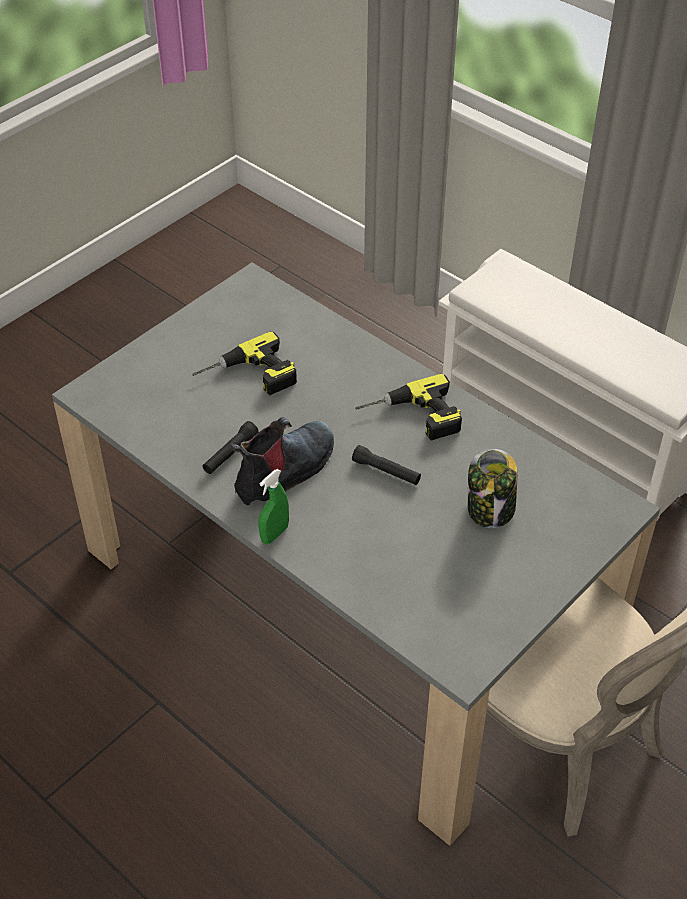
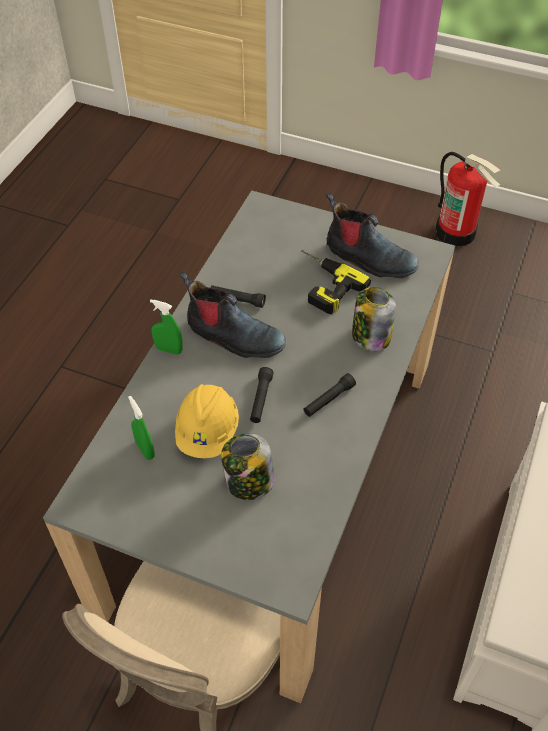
camera: 70 degrees right, 5 degrees up
power drill [355,374,462,441] -> black flashlight [304,373,356,417]
none -> green spray bottle [128,396,155,460]
none -> yellow hard hat [175,384,239,458]
none -> boot [325,191,419,278]
none -> jar [352,287,396,351]
none -> fire extinguisher [436,152,500,246]

